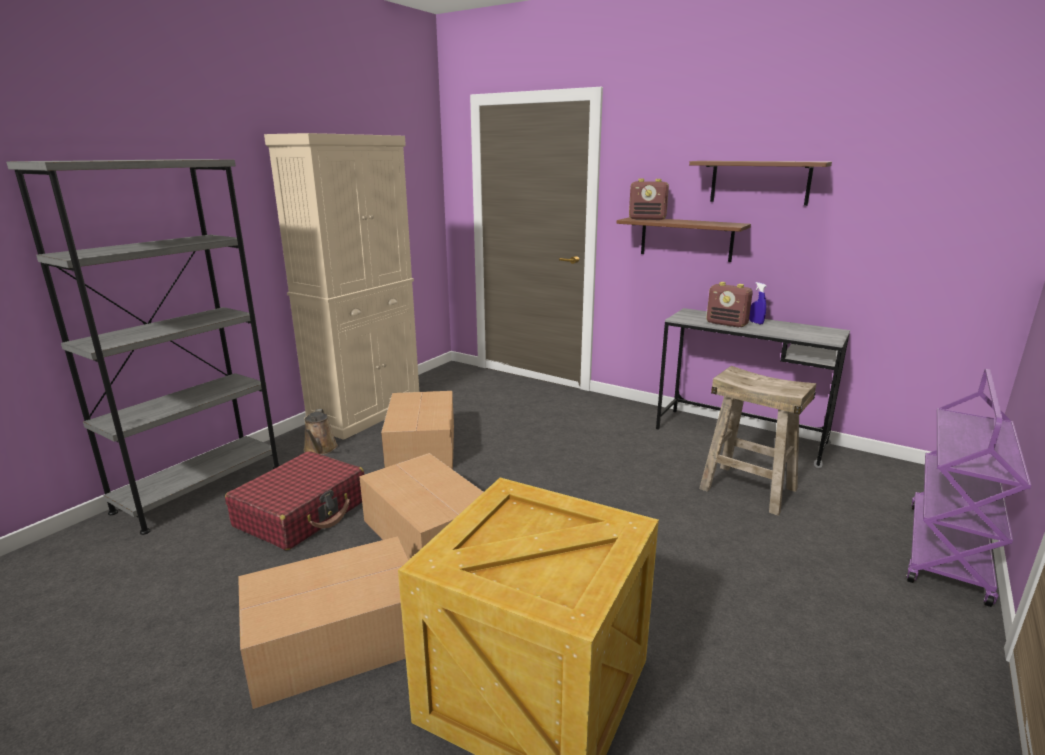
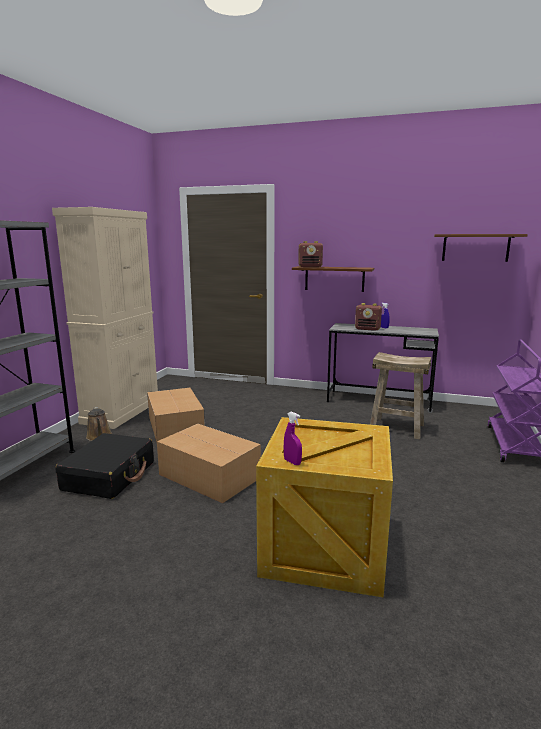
camera: 15 degrees left, 5 degrees down
red suitcase [225,451,365,550] -> black suitcase [55,433,154,499]
cardboard box [238,536,408,709] -> none
brown shelf [689,161,832,206] -> brown shelf moved to [434,234,528,262]
none -> purple spray bottle [284,412,302,465]

